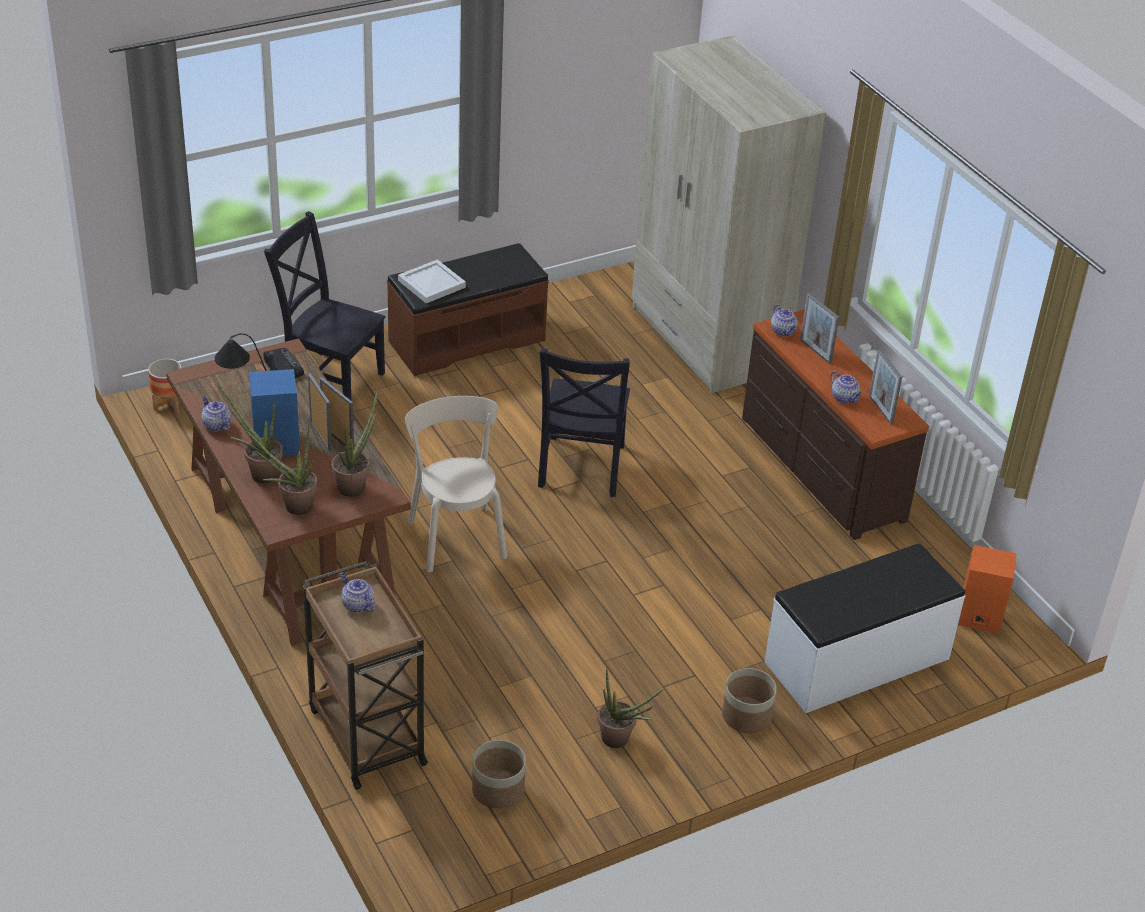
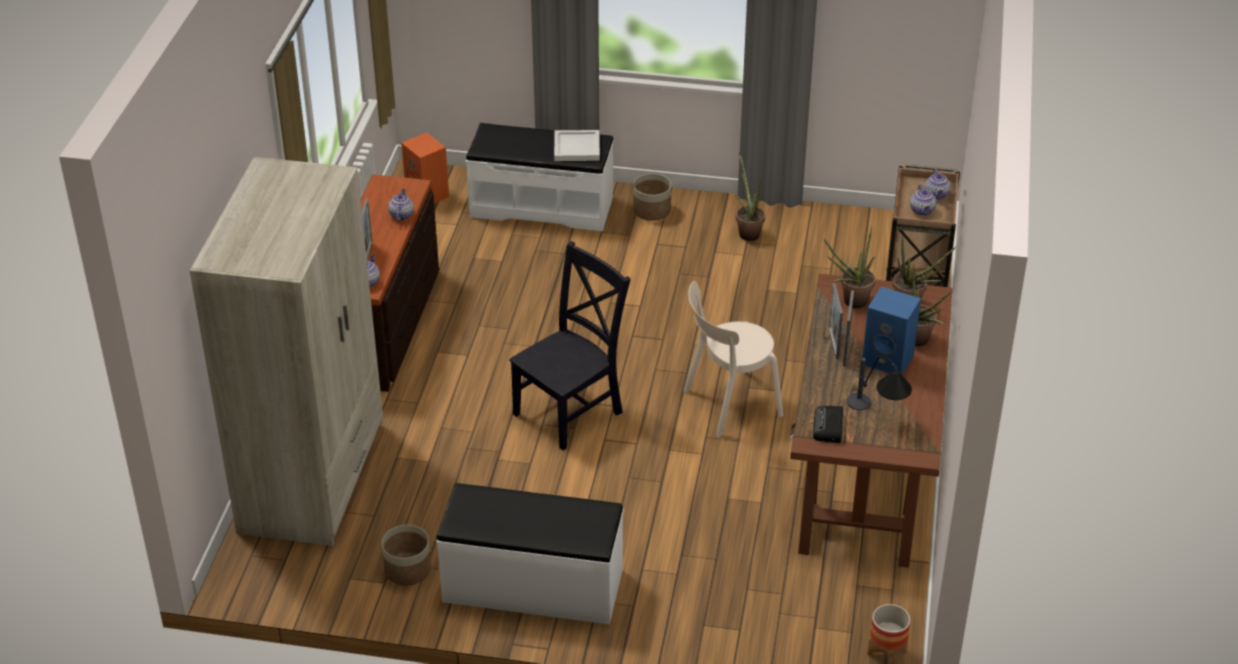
camera: 140 degrees left, 0 degrees up
teapot [201,397,231,431] -> teapot moved to [925,169,951,200]
black chair [264,211,385,400] -> none
brown bench [387,243,549,376] -> white bench [437,483,624,624]
white tray [398,259,466,303] -> white tray moved to [554,130,600,161]
beige chair [405,396,507,572] -> beige chair turned 45 degrees clockwise [683,281,783,437]
planter [472,740,526,809] -> planter moved to [381,525,431,586]
picture frame [869,349,902,425] -> none

